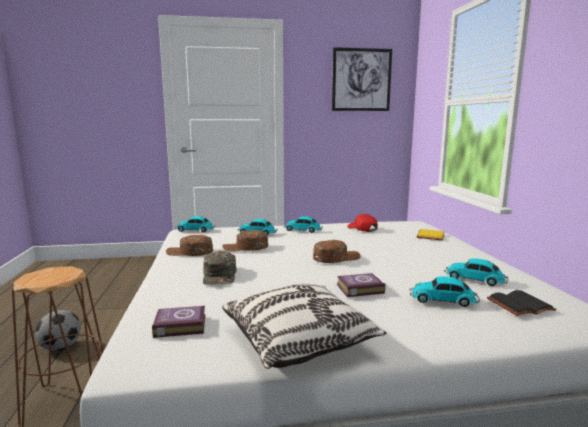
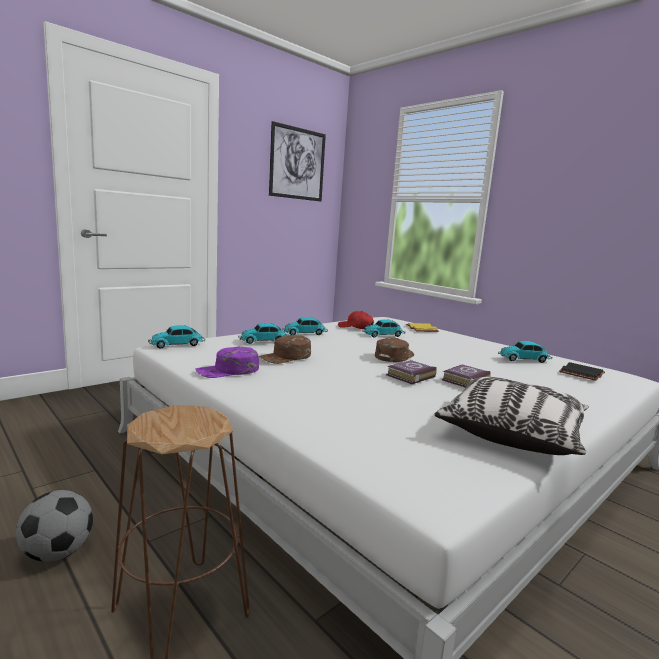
camera: 35 degrees left, 0 degrees up
book [152,306,206,338] -> book moved to [386,360,437,384]
brown cap [166,235,213,256] -> purple cap [195,346,259,378]
green cap [203,251,237,285] -> none
toy car [410,276,480,307] -> toy car moved to [363,319,406,337]

